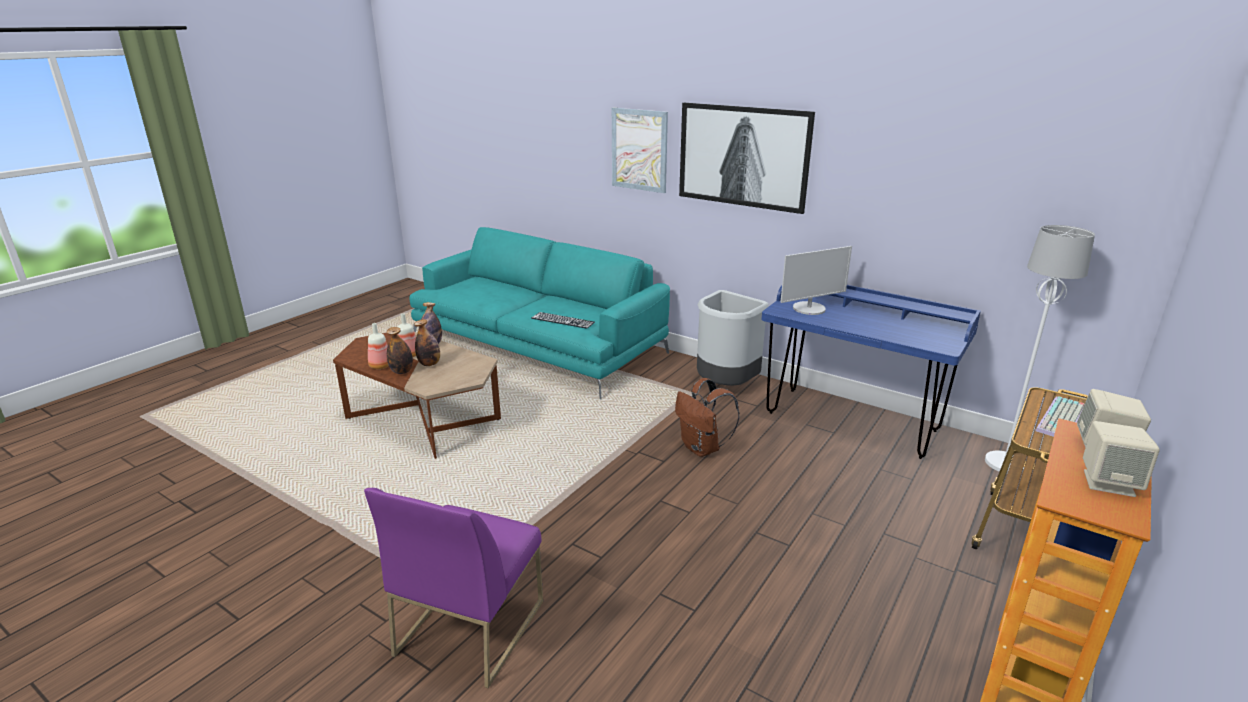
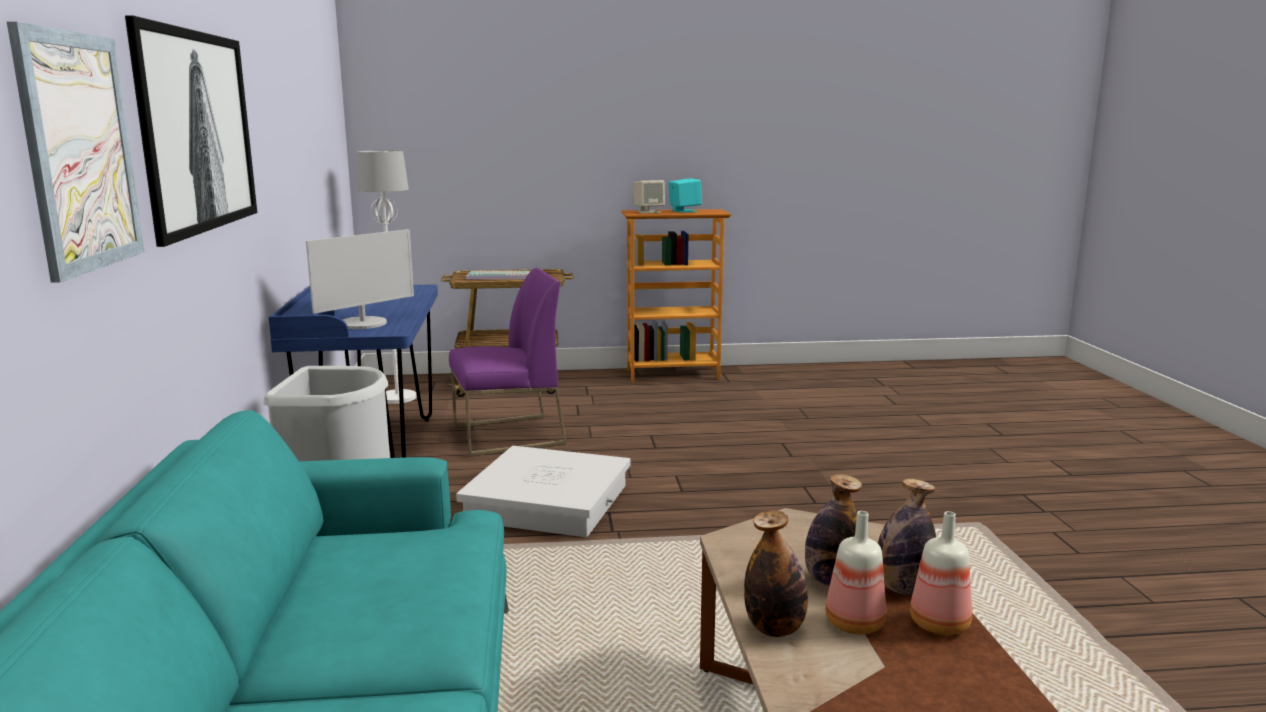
camera: 130 degrees left, 10 degrees down
purple chair [364,488,543,688] -> purple chair moved to [449,268,567,457]
keyboard [531,312,595,329] -> none
brown backpack [675,378,740,457] -> white storage box [456,446,630,537]
monitor [780,246,852,315] -> monitor turned 105 degrees clockwise [306,229,414,329]
beige speaker [1083,421,1160,497] -> turquoise speaker [669,178,702,213]

